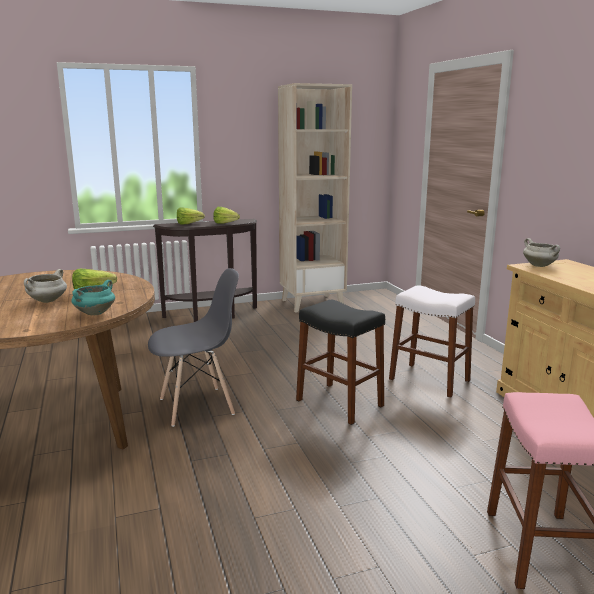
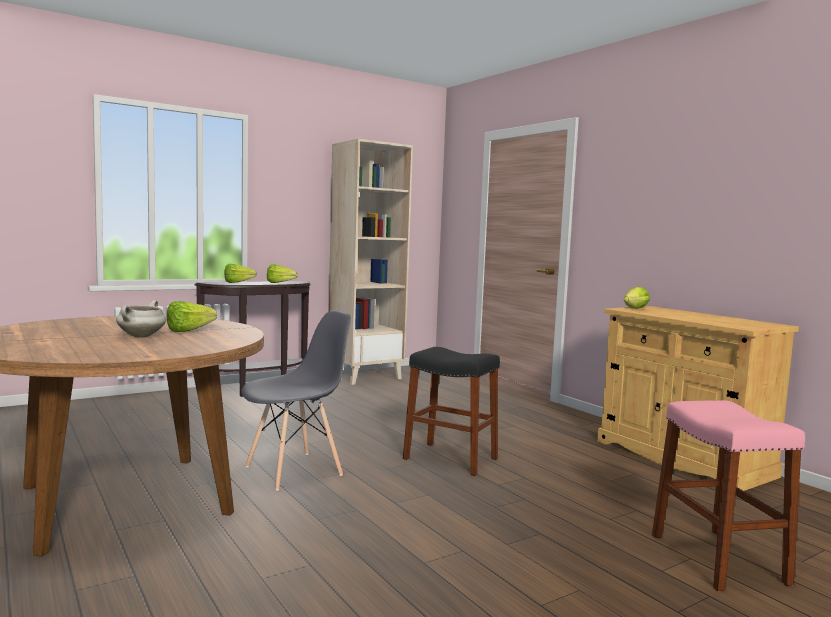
camera: 15 degrees left, 10 degrees down
turquoise cooking pot [72,280,115,315] -> none
white stool [389,285,475,398] -> none
white cooking pot [523,238,560,267] -> lettuce [624,287,650,309]

